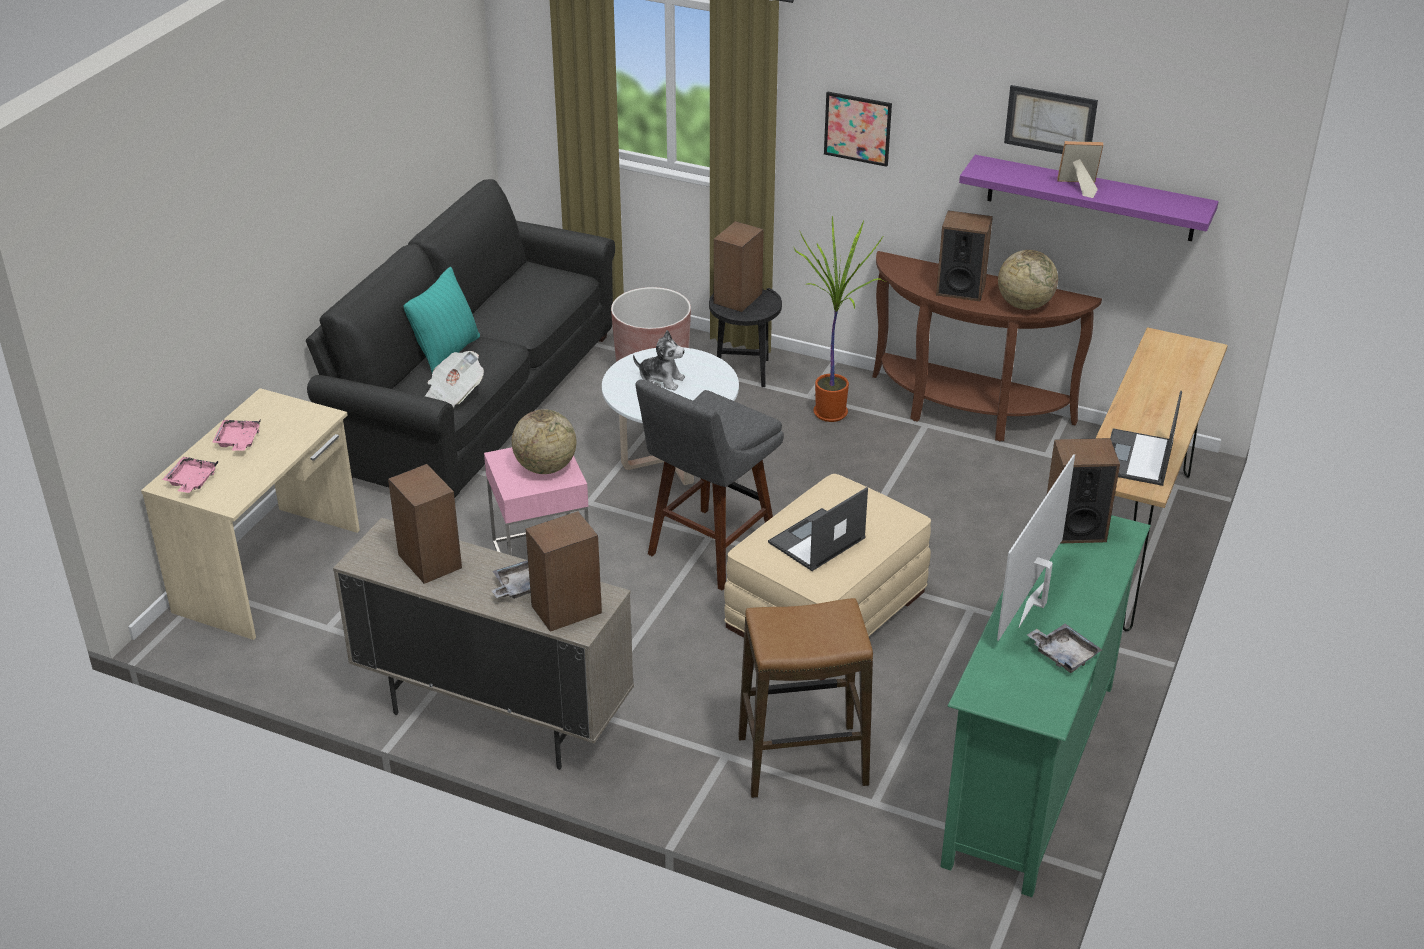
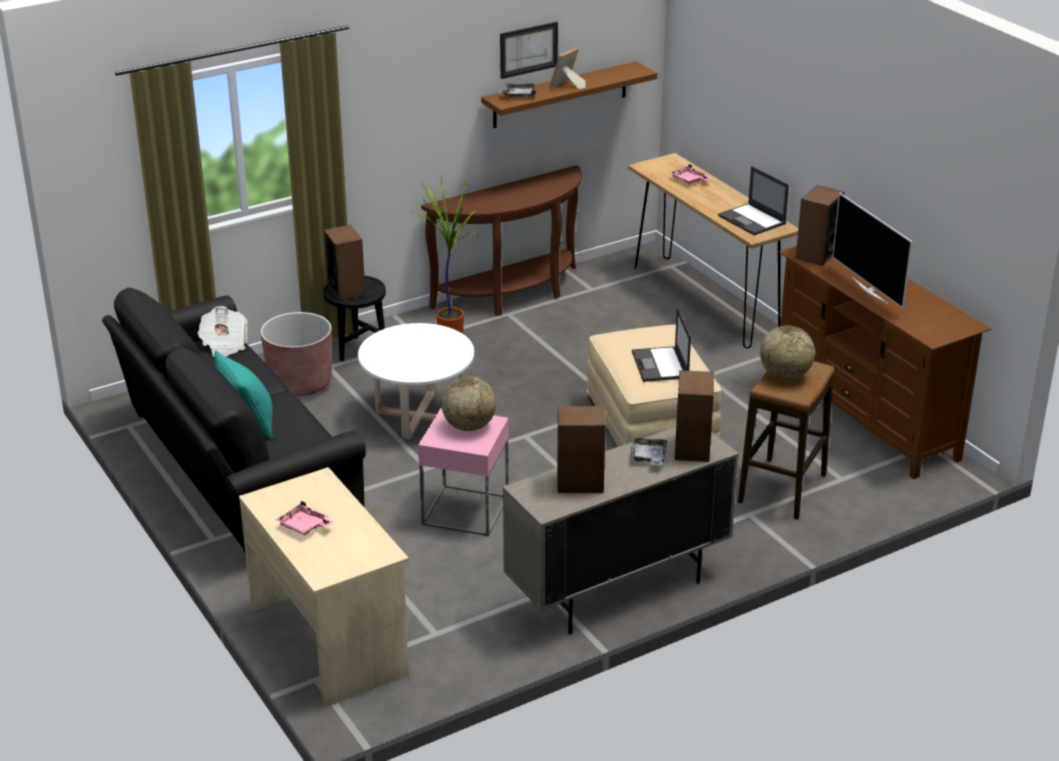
camera: 55 degrees left, 5 degrees down
pink tray [162,457,218,493] -> pink tray moved to [671,164,711,185]
newspaper [425,351,484,409] -> newspaper moved to [198,306,248,358]
plush toy [633,330,685,390] -> none
grey stool [635,380,784,591] -> none
picture [824,91,892,167] -> none
speaker [936,210,993,301] -> none
green tv stand [940,515,1151,897] -> brown tv stand [779,246,991,479]
purple shelf [959,155,1219,241] -> brown shelf [481,61,657,128]
globe [998,250,1058,310] -> globe moved to [760,325,815,380]
grey tray [1027,624,1102,673] -> grey tray moved to [499,83,536,97]

